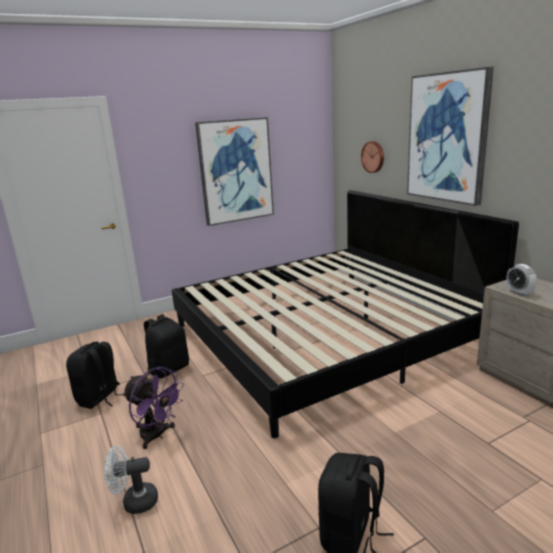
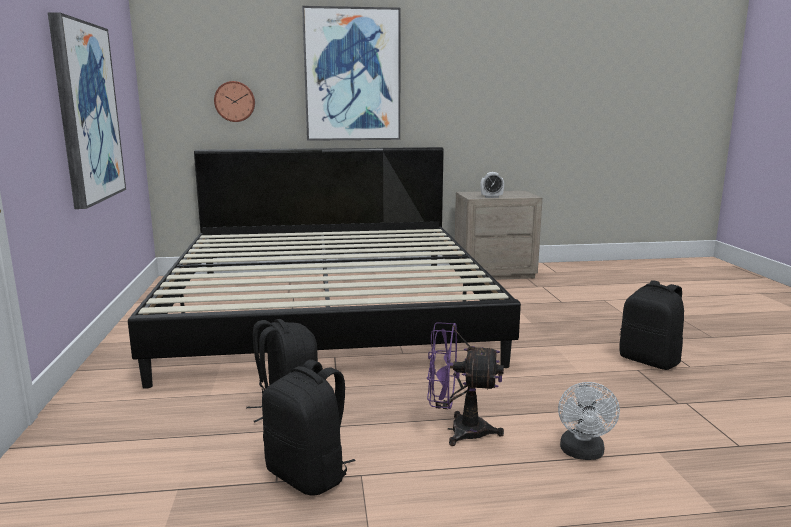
camera: 70 degrees left, 5 degrees down
purple fan [123,367,184,449] -> purple fan turned 135 degrees counterclockwise [427,322,504,446]

